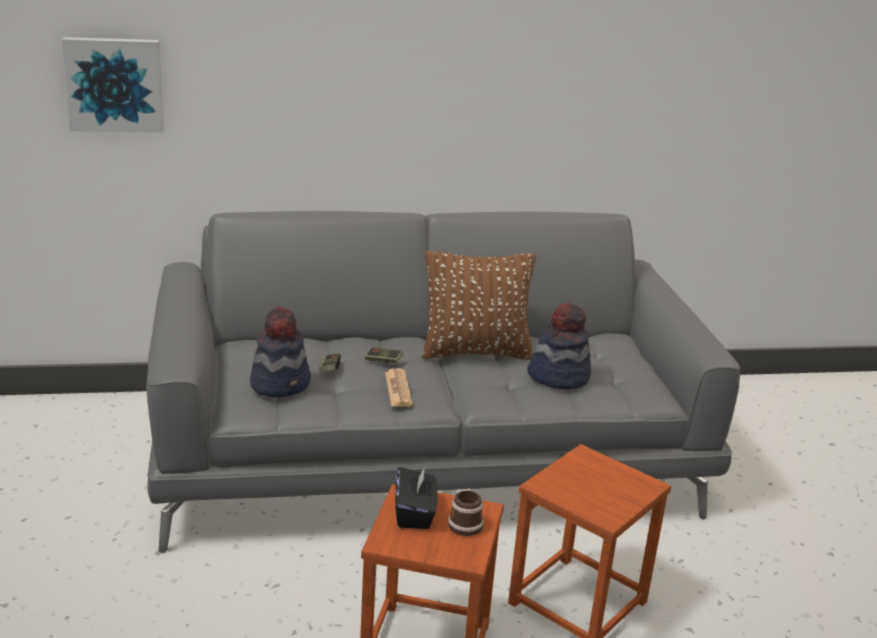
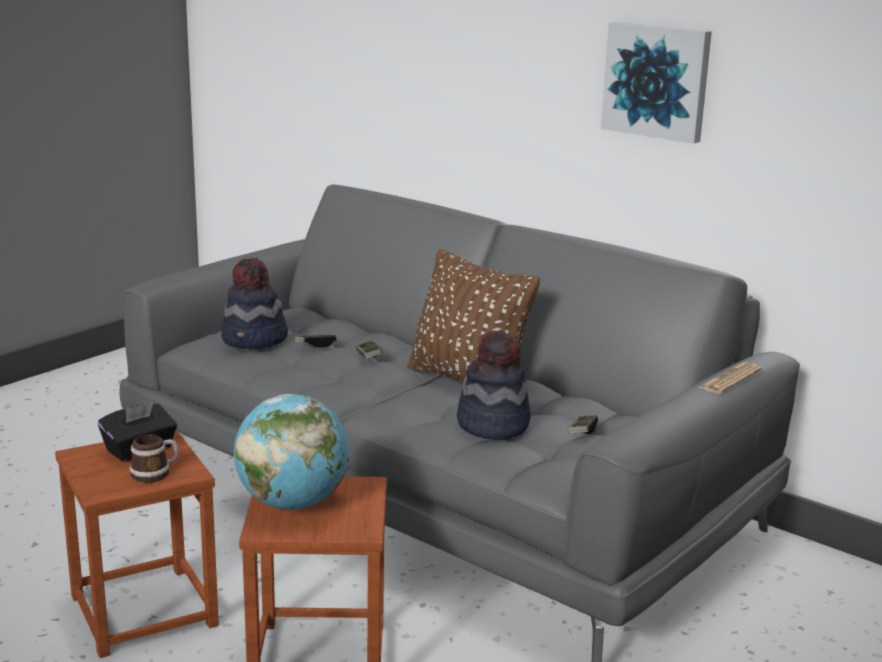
camera: 50 degrees right, 5 degrees down
picture [62,37,164,132] -> picture moved to [601,22,712,144]
newspaper [385,368,413,407] -> newspaper moved to [698,362,762,394]
none -> globe [234,394,349,510]
none -> game controller [568,415,598,434]

